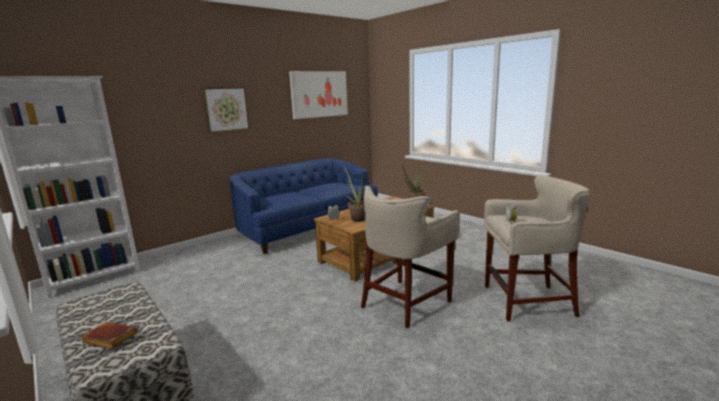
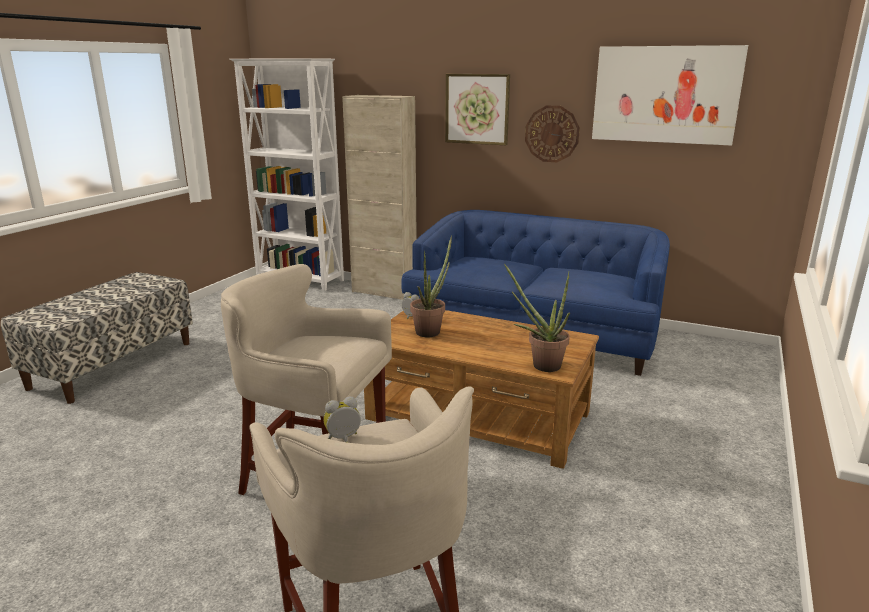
camera: 65 degrees right, 5 degrees up
brown book [80,322,138,349] -> none
none -> beige cabinet [342,95,417,300]
none -> wall clock [525,105,580,162]

